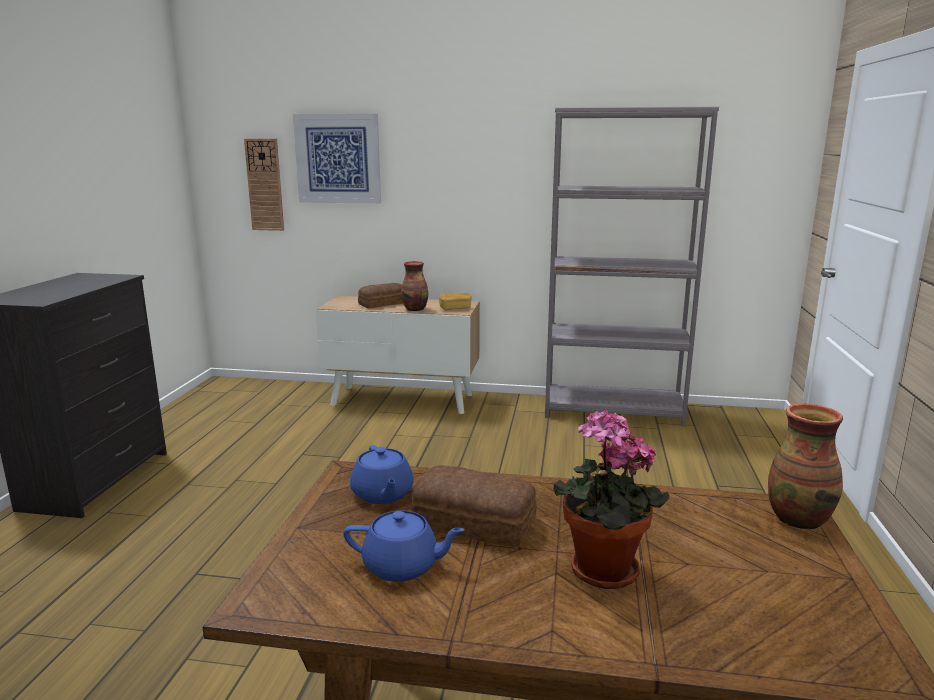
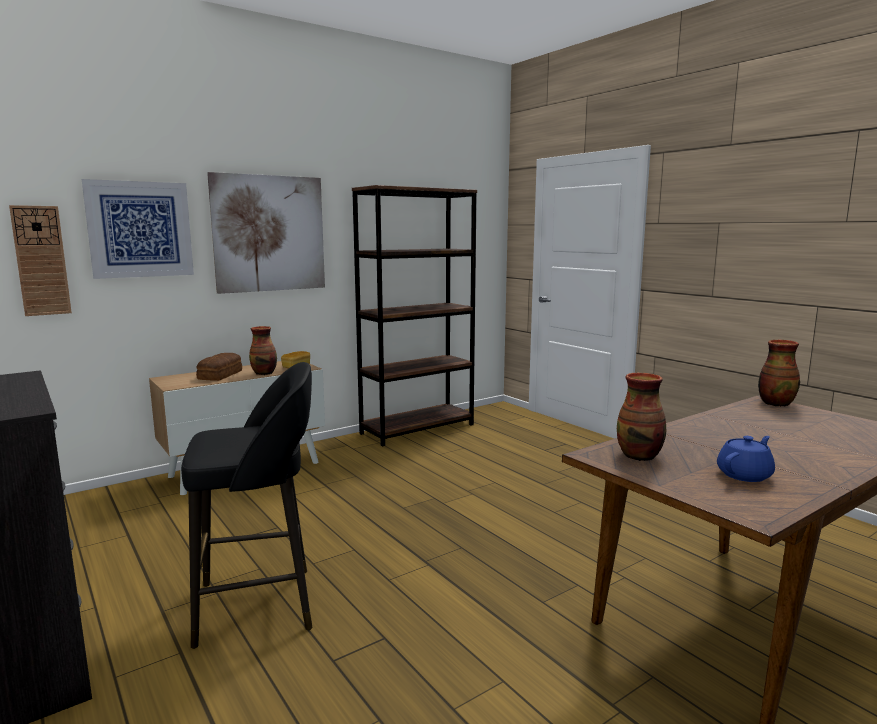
camera: 45 degrees left, 5 degrees down
blue teapot [350,445,414,504] -> vase [617,373,666,461]
bread [411,465,537,547] -> none
grey bookcase [545,107,719,426] -> brown bookcase [352,185,477,446]
potted plant [553,409,669,589] -> none
none -> black stool [181,362,312,649]
none -> picture [207,172,325,294]

